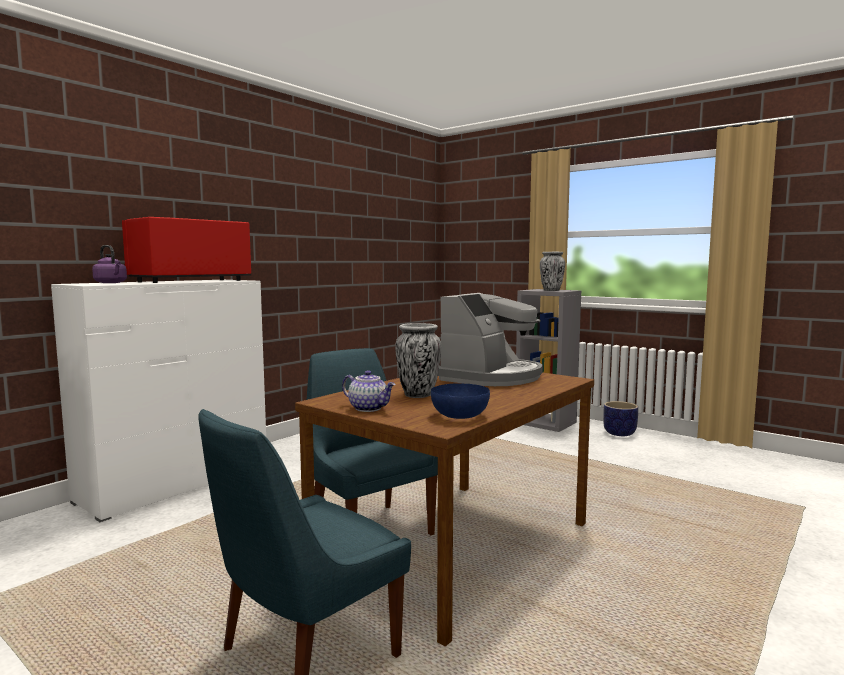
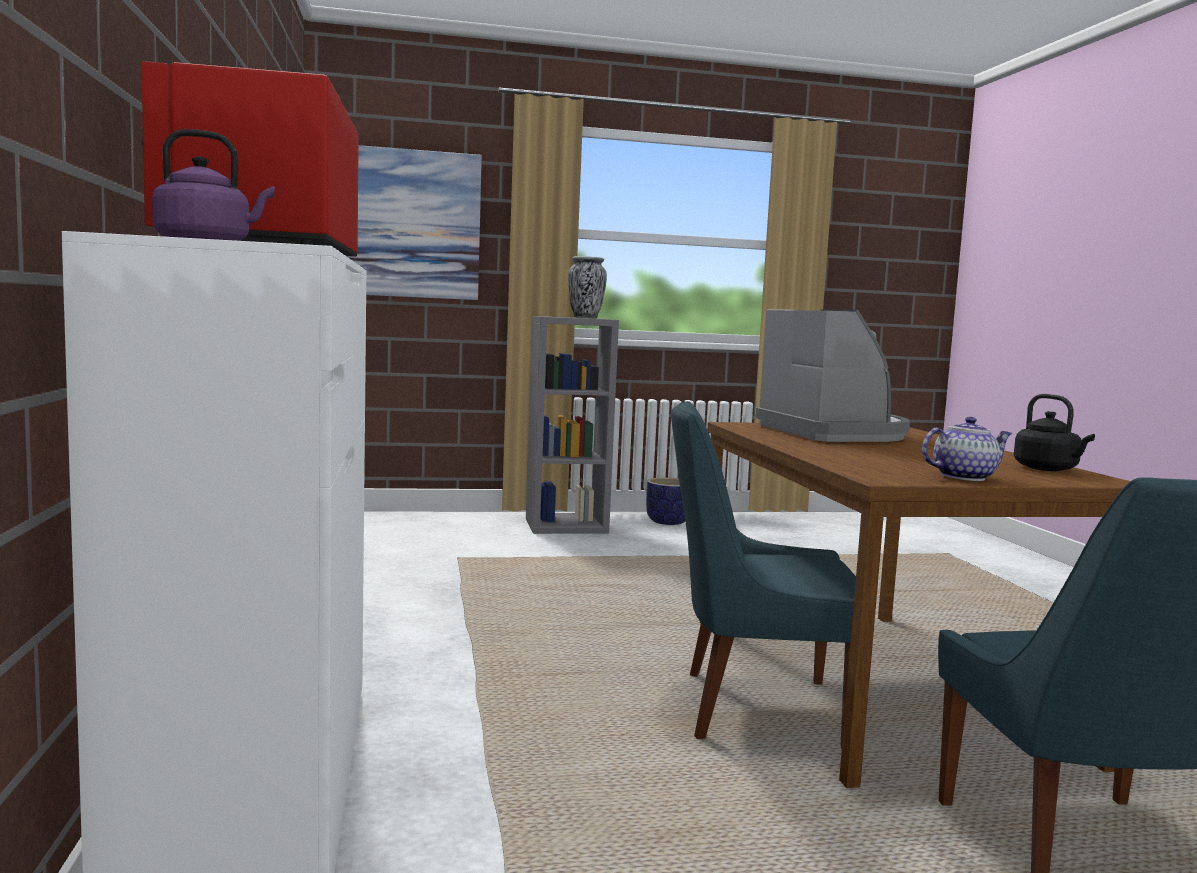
camera: 50 degrees left, 0 degrees up
vase [395,323,441,398] -> none
blue bowl [431,384,490,419] -> black kettle [1014,394,1095,471]
none -> picture [347,145,482,300]

